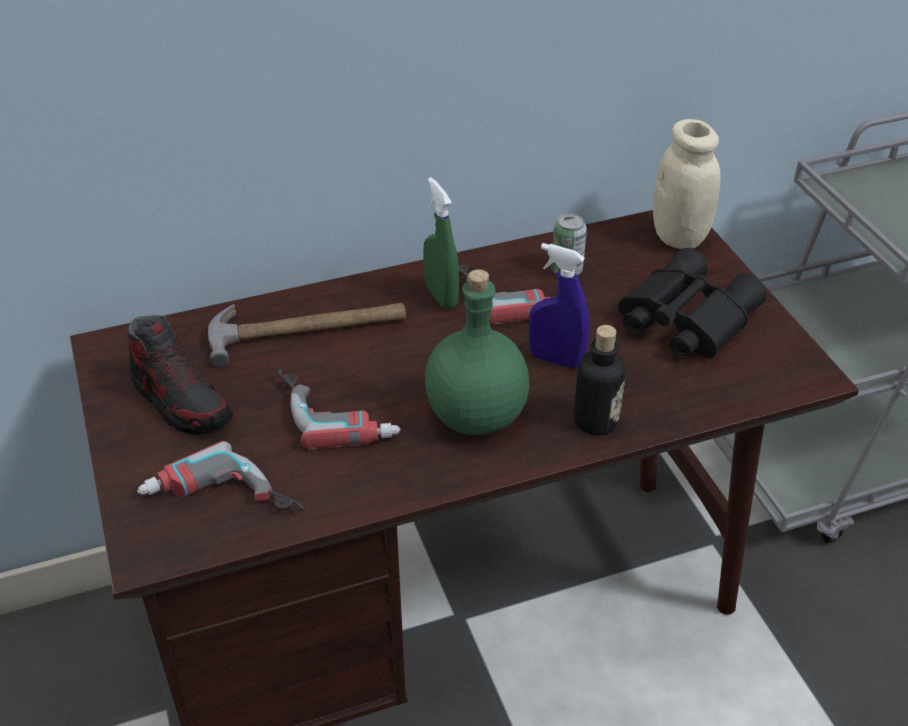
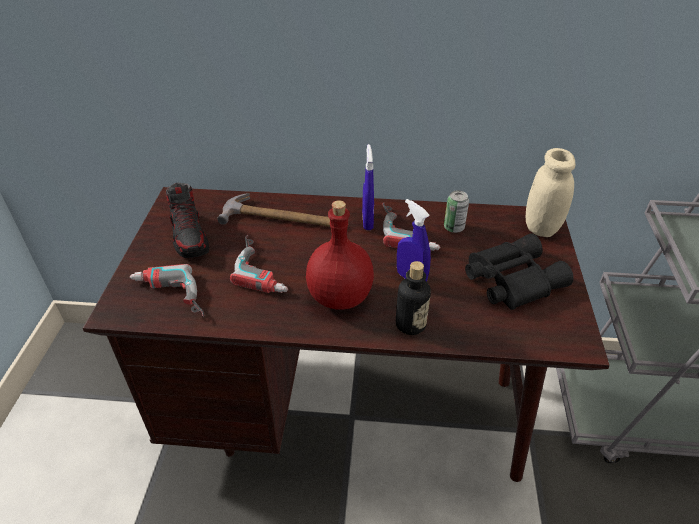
camera: 25 degrees right, 0 degrees up
green spray bottle [423,177,459,310] -> blue spray bottle [362,144,374,230]
green bottle [425,269,530,435] -> red bottle [306,200,374,310]

